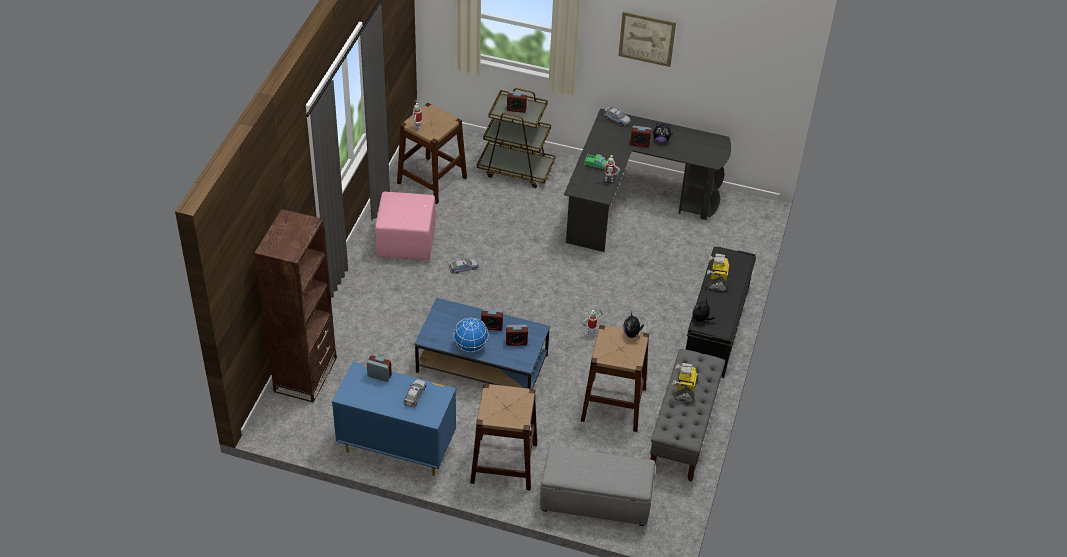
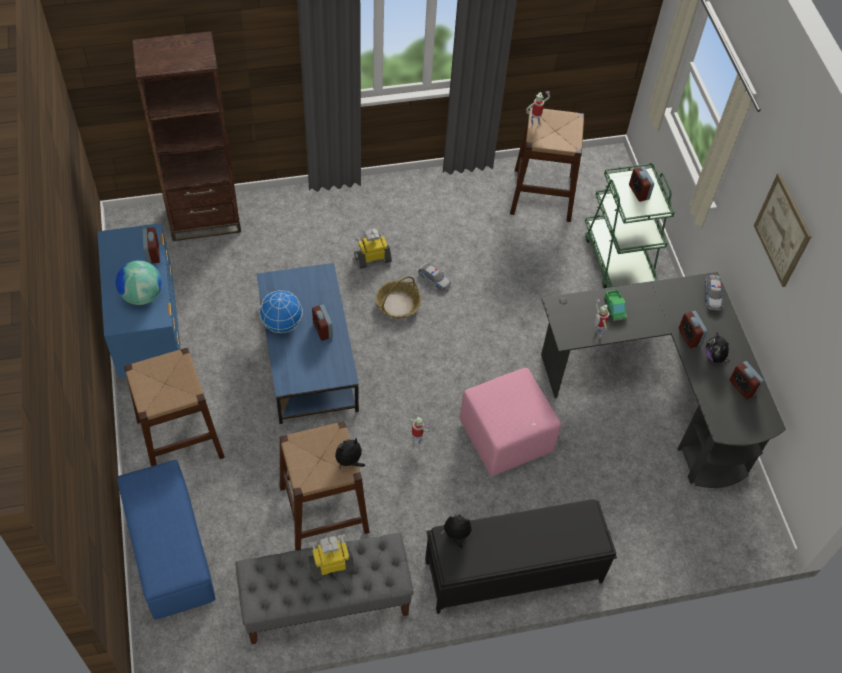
camera: 60 degrees right, 10 degrees up
pink ottoman [375,192,436,260] -> pink ottoman moved to [460,368,561,476]
toy car [403,379,427,407] -> globe [116,260,162,305]
brown cart [477,88,555,188] -> green cart [585,163,675,288]
alarm clock [506,325,528,346] -> alarm clock moved to [730,361,764,399]
grey ottoman [540,445,655,526] -> blue ottoman [117,460,215,619]
toy robot [707,254,730,291] -> toy robot moved to [354,229,392,269]
none -> basket [375,276,421,318]

